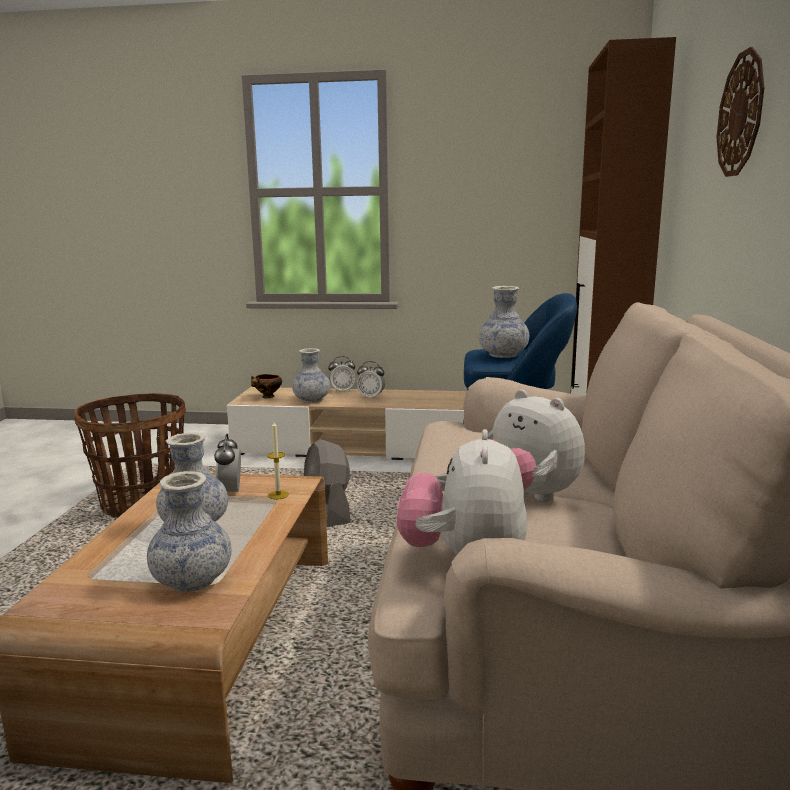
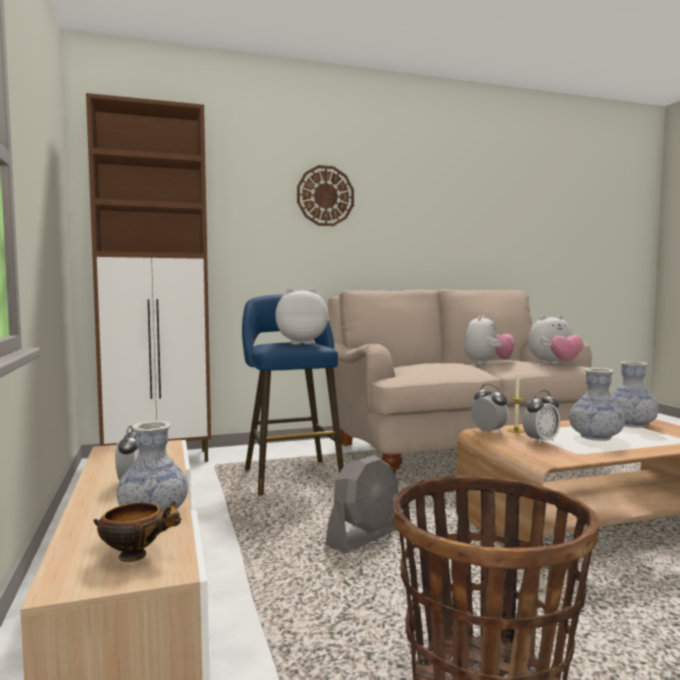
camera: 115 degrees left, 10 degrees down
alarm clock [328,356,355,393] -> alarm clock moved to [471,384,509,433]
vase [479,286,529,358] -> plush toy [275,288,328,345]

